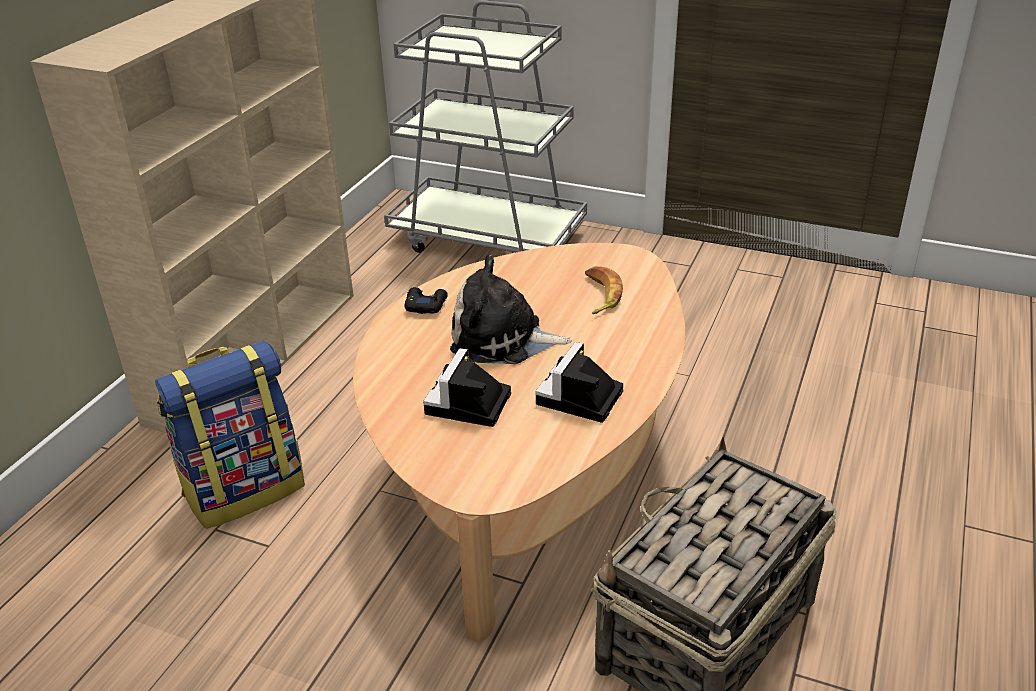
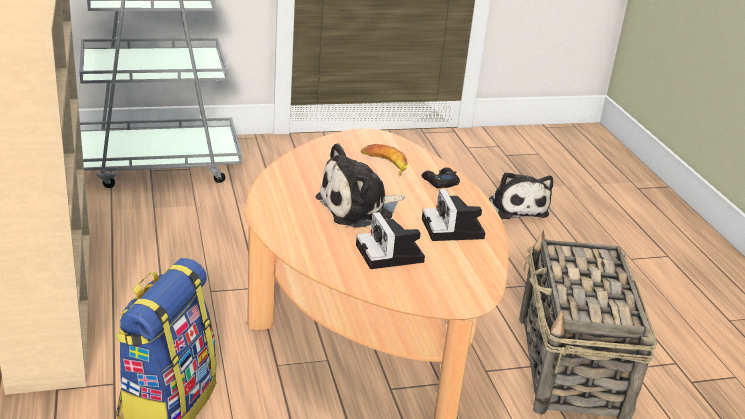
camera: 40 degrees left, 5 degrees down
black game controller [405,287,448,314] -> black game controller moved to [422,167,460,188]
none -> plush toy [489,172,553,219]

